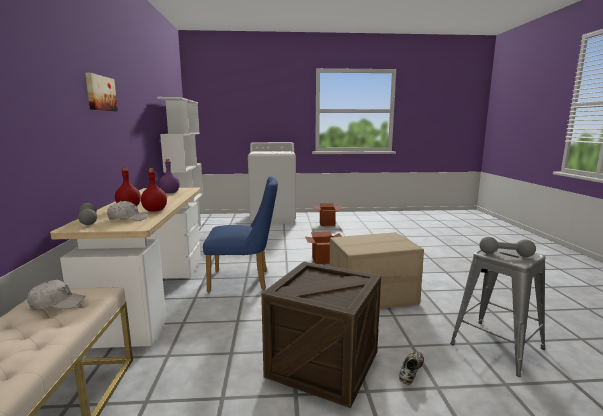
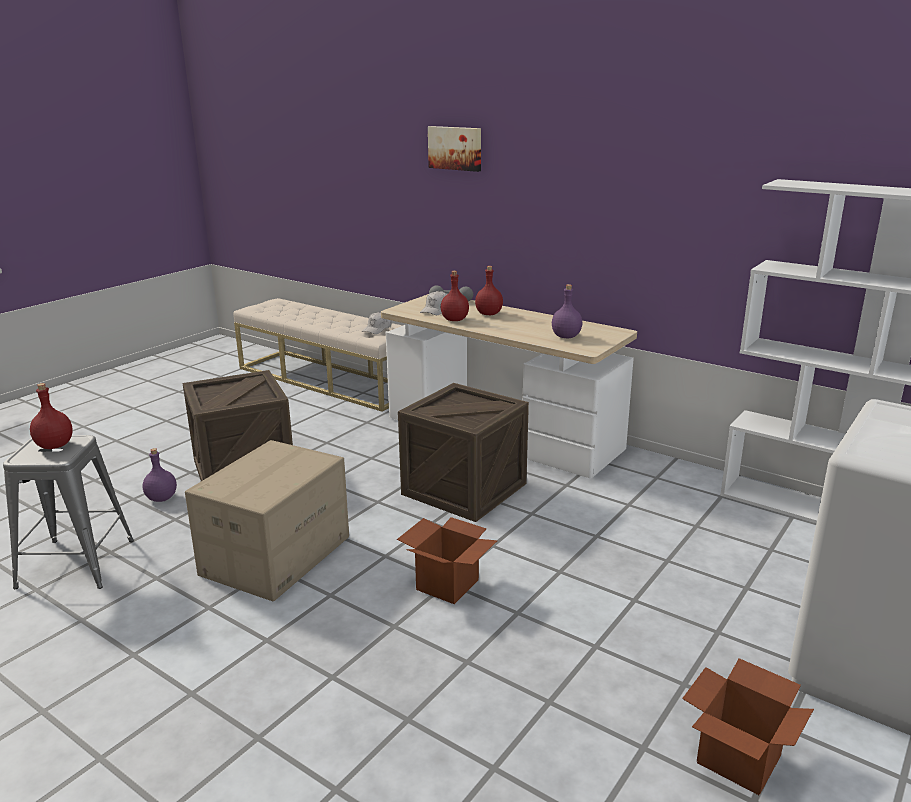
camera: 130 degrees right, 10 degrees up
picture [85,73,118,111] -> picture moved to [428,126,481,172]
blue chair [203,176,278,292] -> crate [398,383,529,522]
shoe [399,352,424,385] -> purple bottle [143,448,177,502]
grey dumbbell [479,237,536,257] -> red bottle [30,383,73,449]

